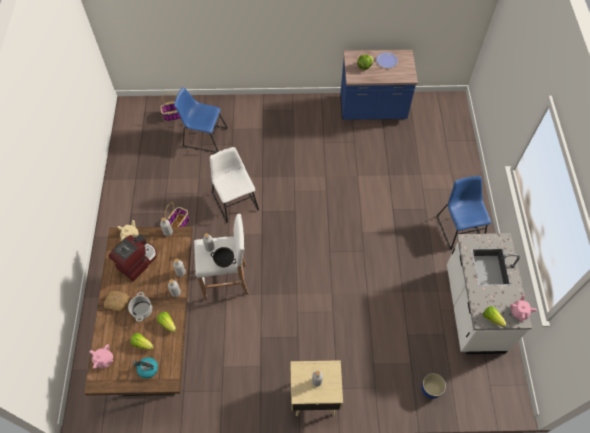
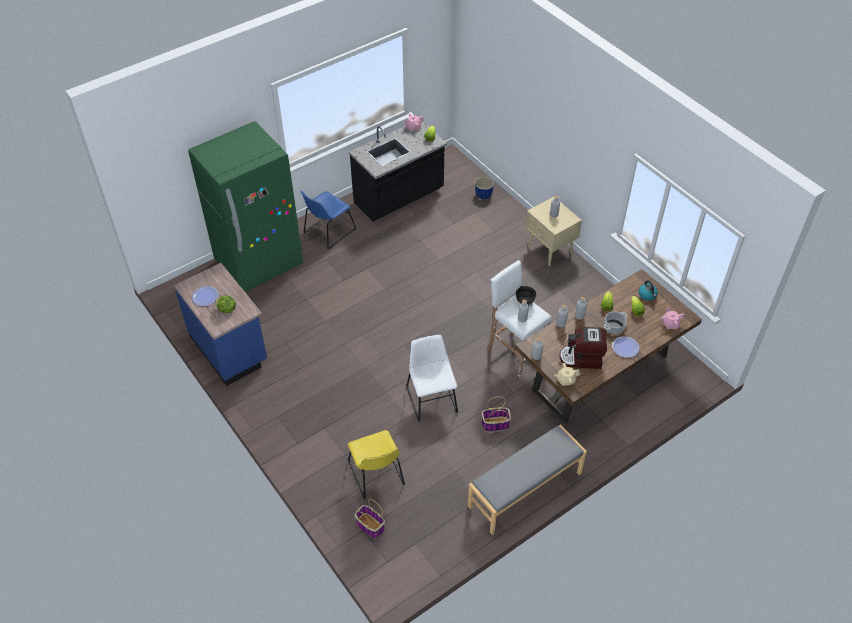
camera: 125 degrees left, 10 degrees down
bread [104,291,129,312] -> plate [612,336,640,358]
blue chair [174,87,227,153] -> yellow chair [348,430,405,499]
white chair [210,147,259,223] -> white chair turned 135 degrees clockwise [406,335,458,422]
white counter [447,233,532,354] -> black counter [349,119,447,221]
none -> green fridge [188,121,303,292]
none -> grey bench [468,424,587,535]

